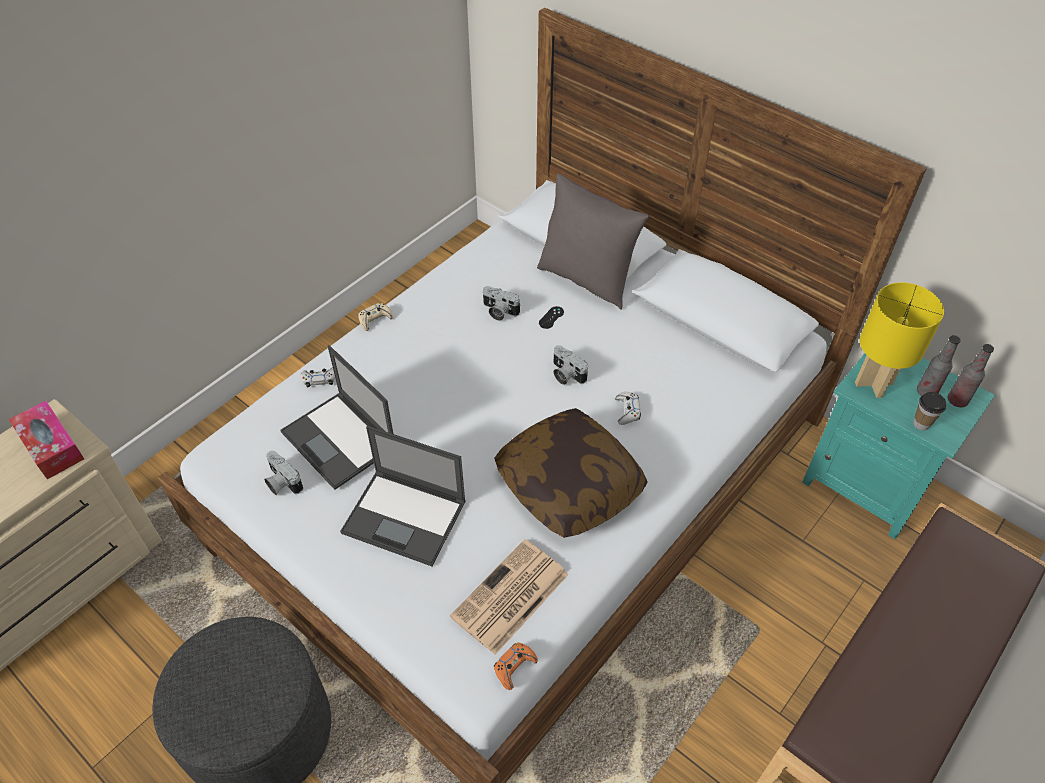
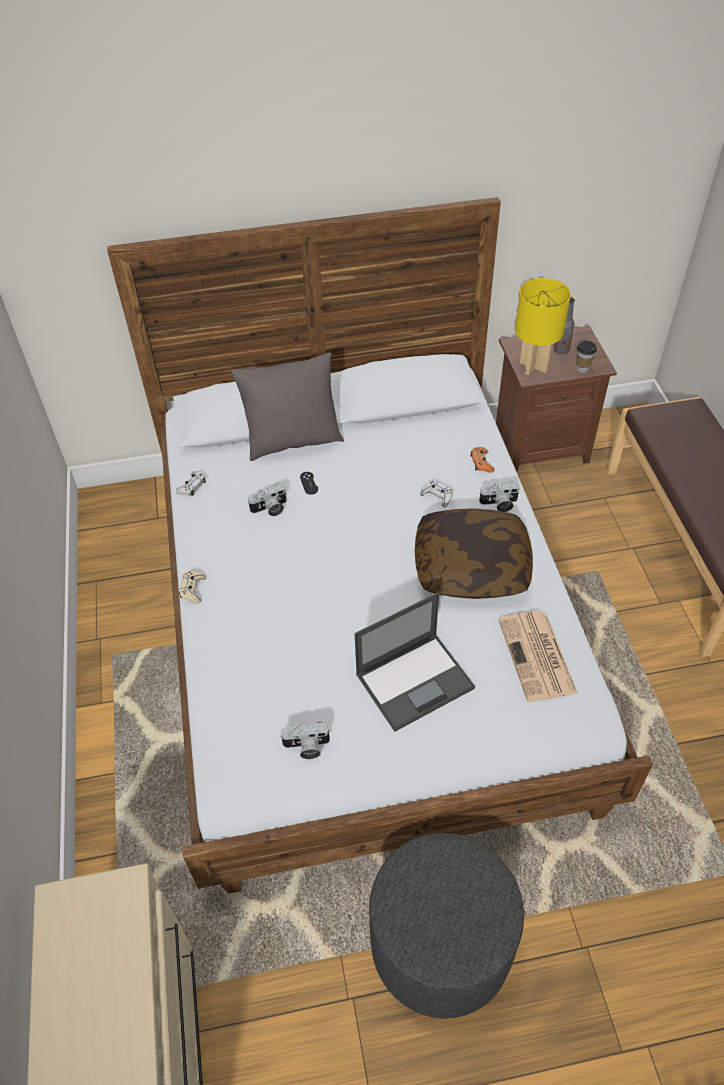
camera: 50 degrees left, 0 degrees up
tissue box [8,400,84,479] -> none
laptop [281,345,393,490] -> none
white game controller [301,367,335,388] -> white game controller moved to [176,471,206,496]
orange game controller [494,643,538,690] -> orange game controller moved to [470,447,495,473]
camera [554,345,588,385] -> camera moved to [479,481,519,512]
turquoise nightstand [802,354,995,539] -> brown nightstand [496,326,617,472]
bottle [948,344,994,407] -> none

